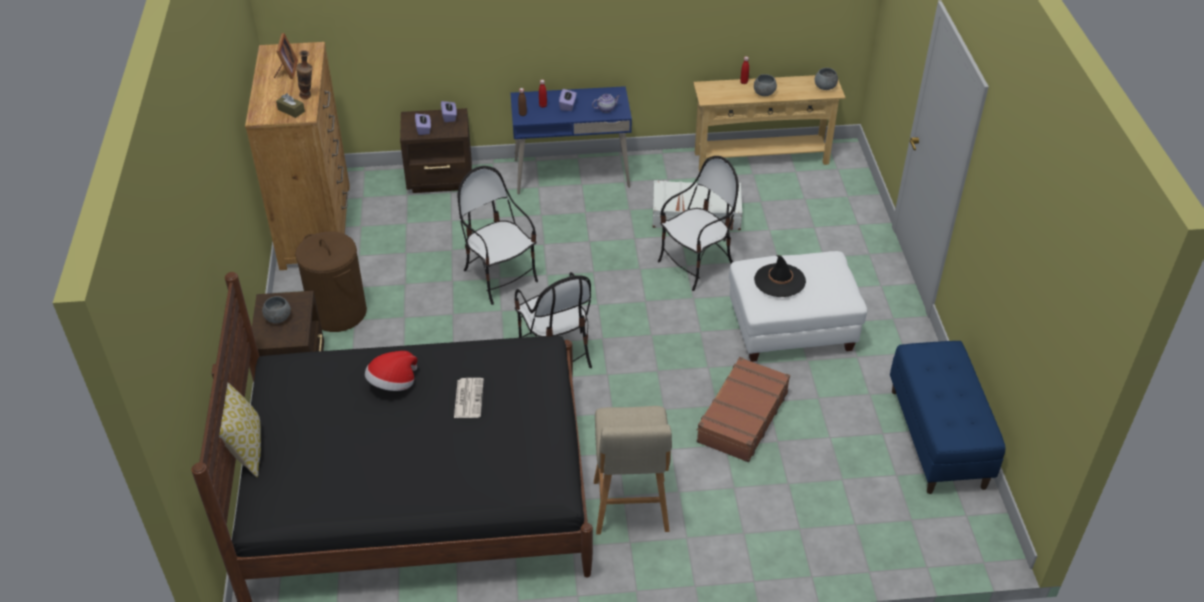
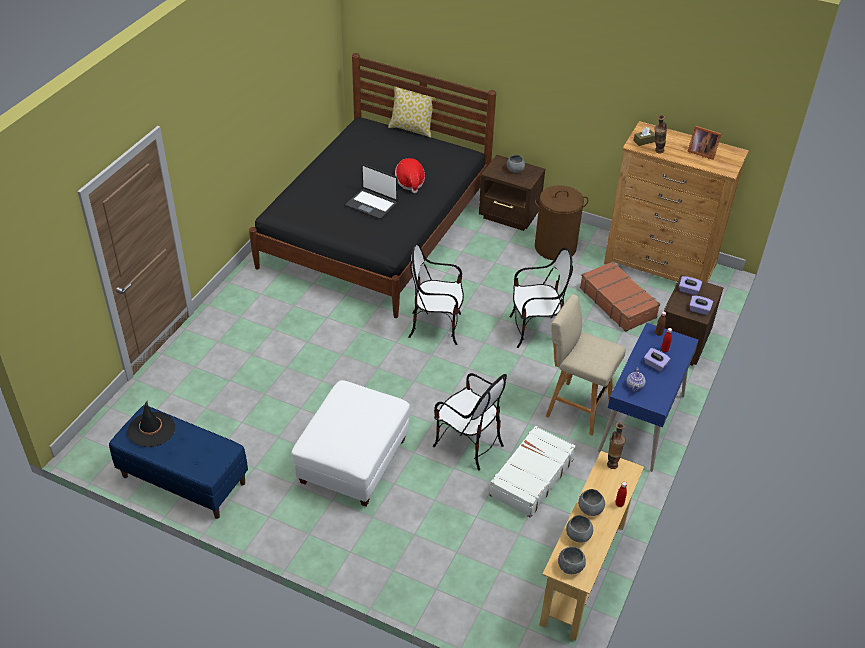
camera: 120 degrees right, 0 degrees up
newspaper [454,378,484,418] -> laptop [346,164,398,219]
beige stool [594,406,672,535] -> beige stool moved to [546,294,626,436]
chair [658,156,739,291] -> chair turned 45 degrees counterclockwise [433,373,507,470]
brown suitcase [696,357,790,462] -> brown suitcase moved to [580,261,660,332]
black hat [754,255,806,297] -> black hat moved to [127,400,175,447]
none -> grey bowl [566,515,593,543]
none -> vase [607,423,625,469]

